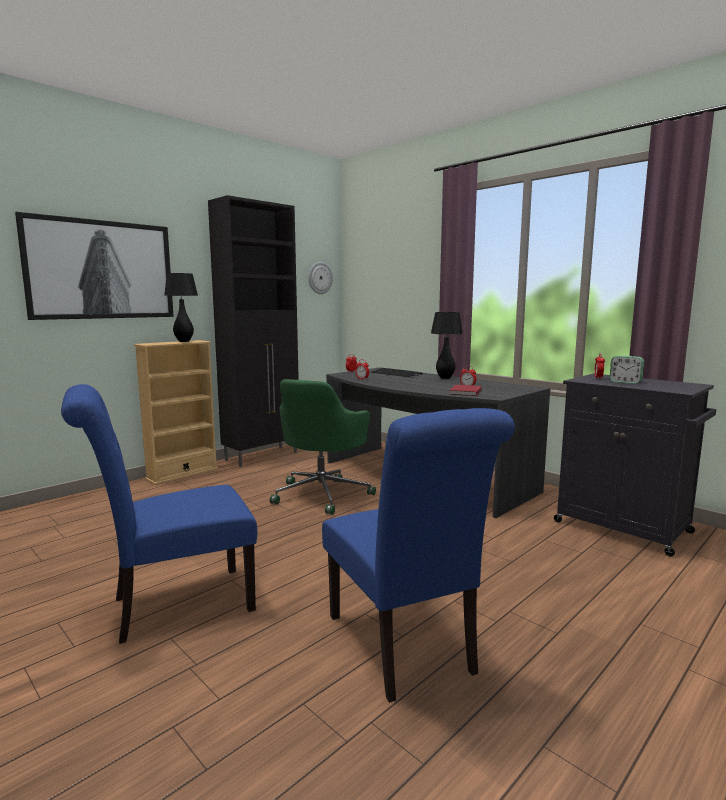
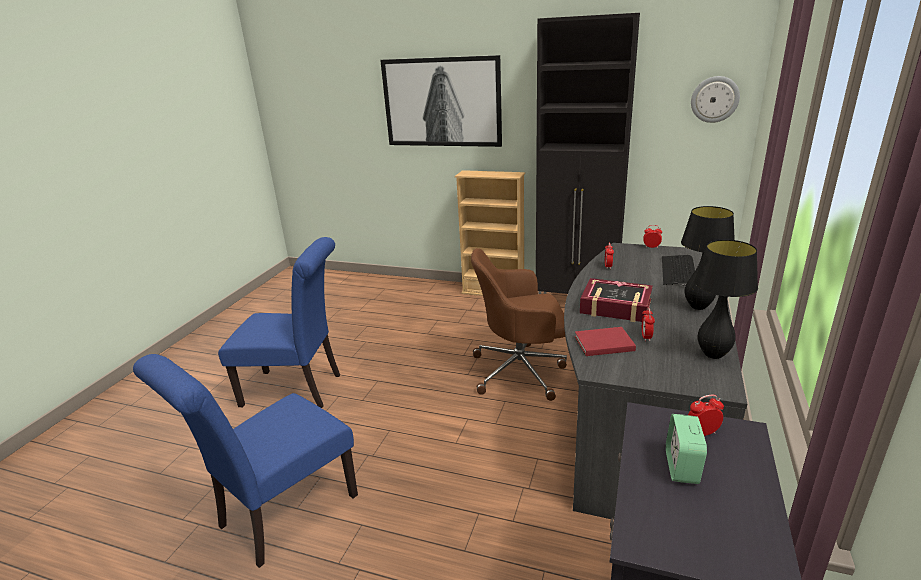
camera: 65 degrees right, 15 degrees up
blue chair [61,384,257,644] -> blue chair turned 150 degrees clockwise [218,237,340,408]
black table lamp [164,273,198,342] -> black table lamp moved to [694,240,758,359]
green office chair [270,379,376,515] -> brown office chair [471,248,567,401]
none -> book [580,278,653,322]

